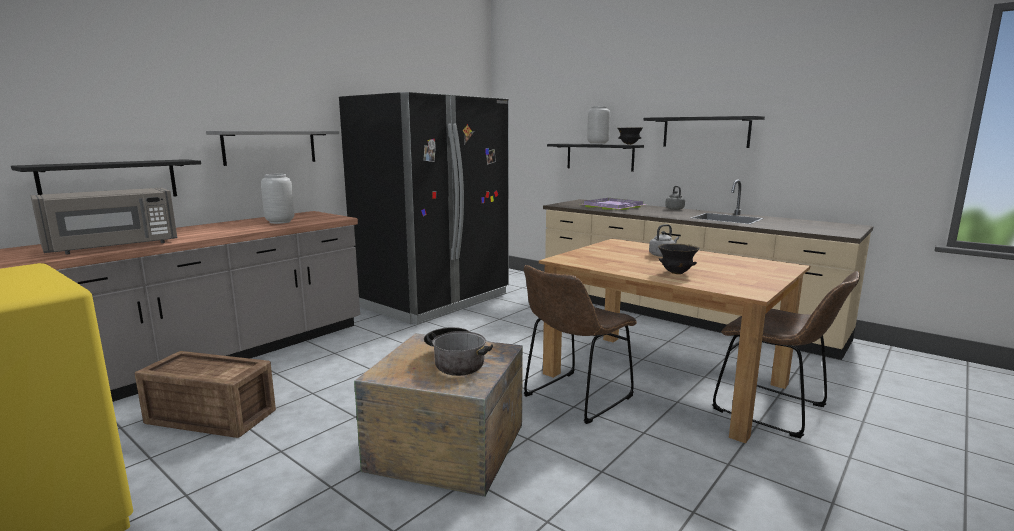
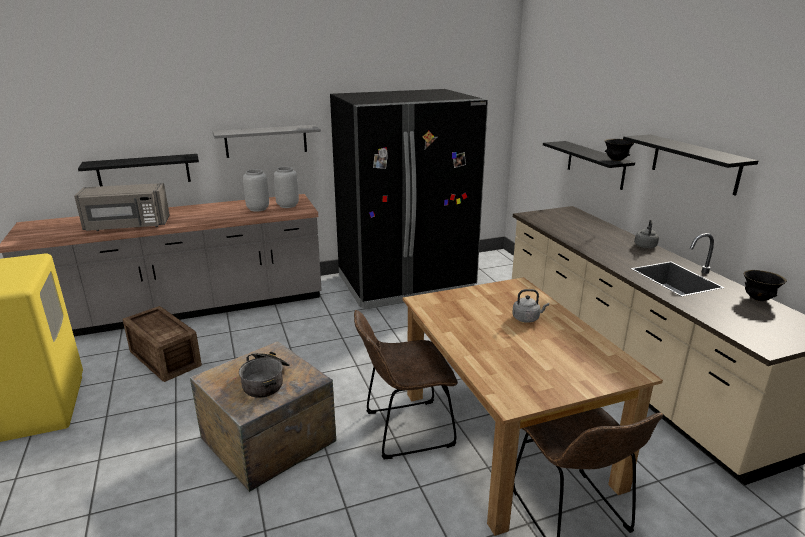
camera: 30 degrees right, 10 degrees up
purple tray [580,198,647,210] -> none
grey vase [587,106,610,144] -> grey vase moved to [274,167,299,208]
black bowl [658,244,699,274] -> black bowl moved to [744,270,787,301]

